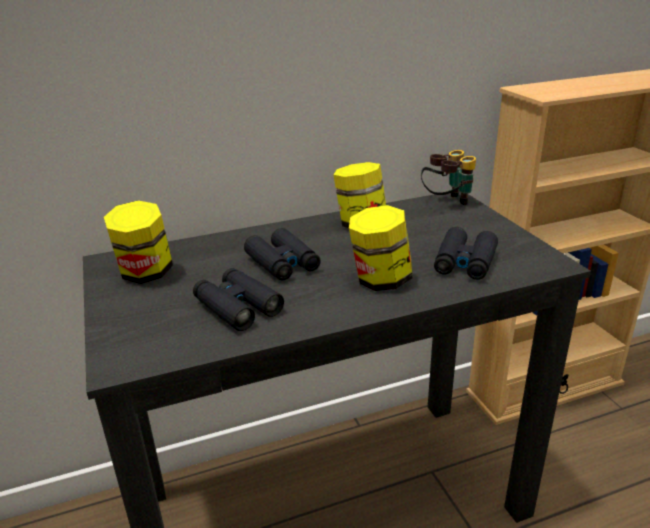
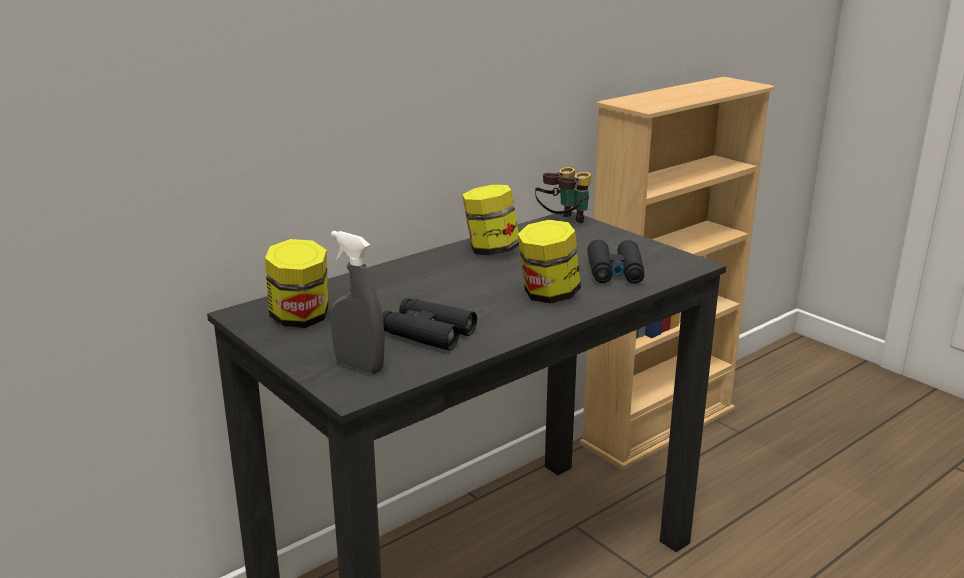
camera: 20 degrees left, 5 degrees down
black binoculars [244,228,321,280] -> none
none -> grey spray bottle [331,231,385,374]

